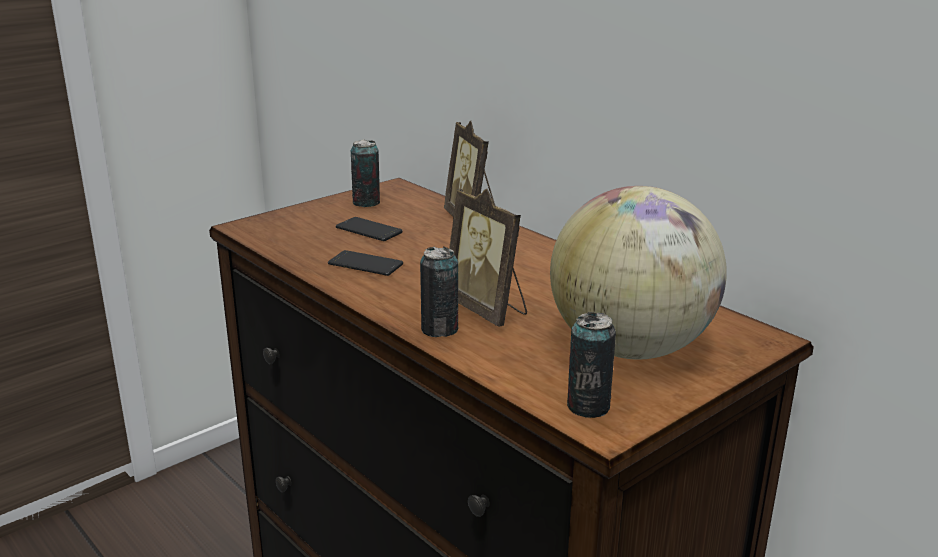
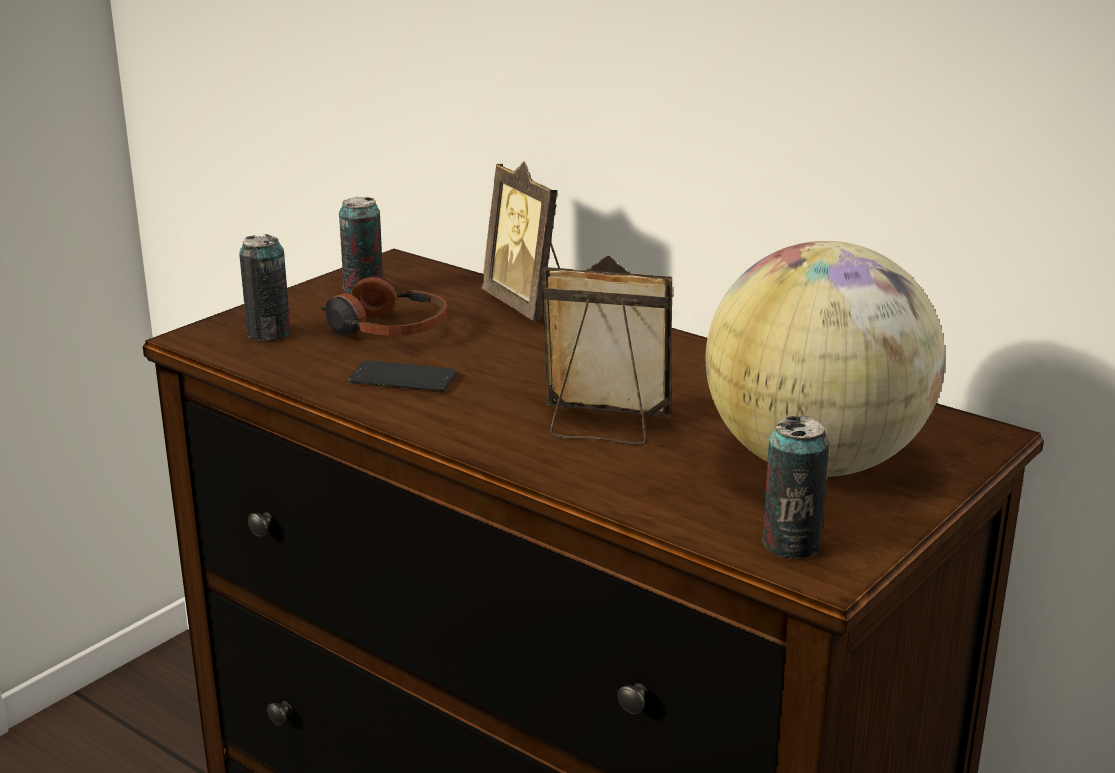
camera: 10 degrees left, 0 degrees up
phone [336,217,403,241] -> headphones [320,276,447,336]
can [420,247,458,337] -> can moved to [239,234,291,341]
picture frame [449,189,527,327] -> picture frame turned 150 degrees clockwise [542,255,673,445]

